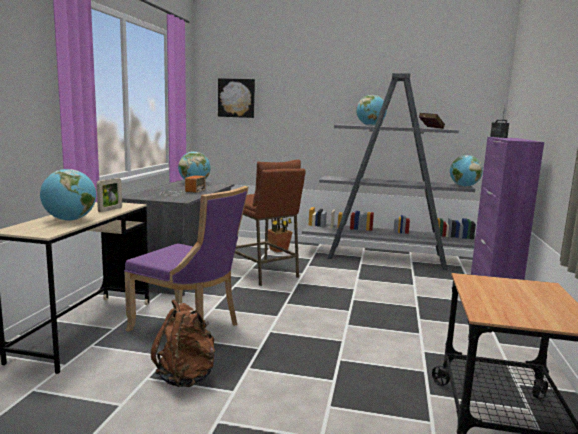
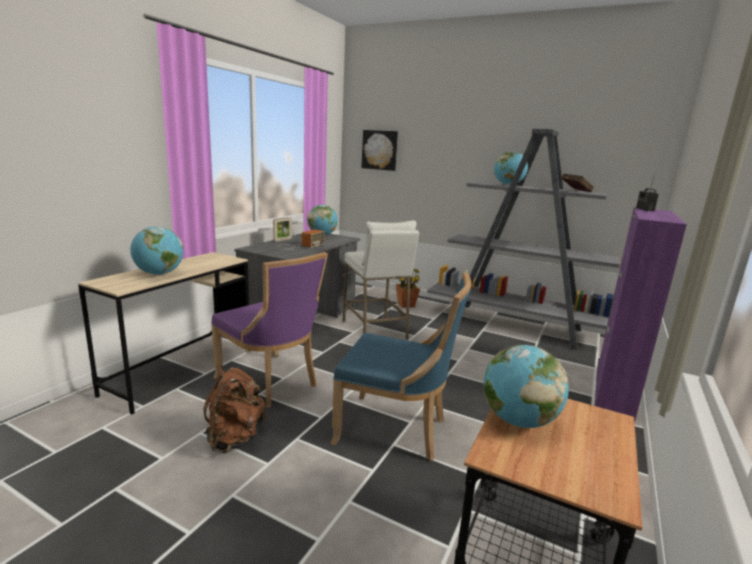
camera: 15 degrees right, 5 degrees up
picture frame [96,178,122,212] -> picture frame moved to [273,217,292,242]
brown stool [235,160,306,286] -> white stool [343,220,419,340]
globe [450,155,483,187] -> globe moved to [484,345,569,428]
none -> blue chair [331,273,471,461]

